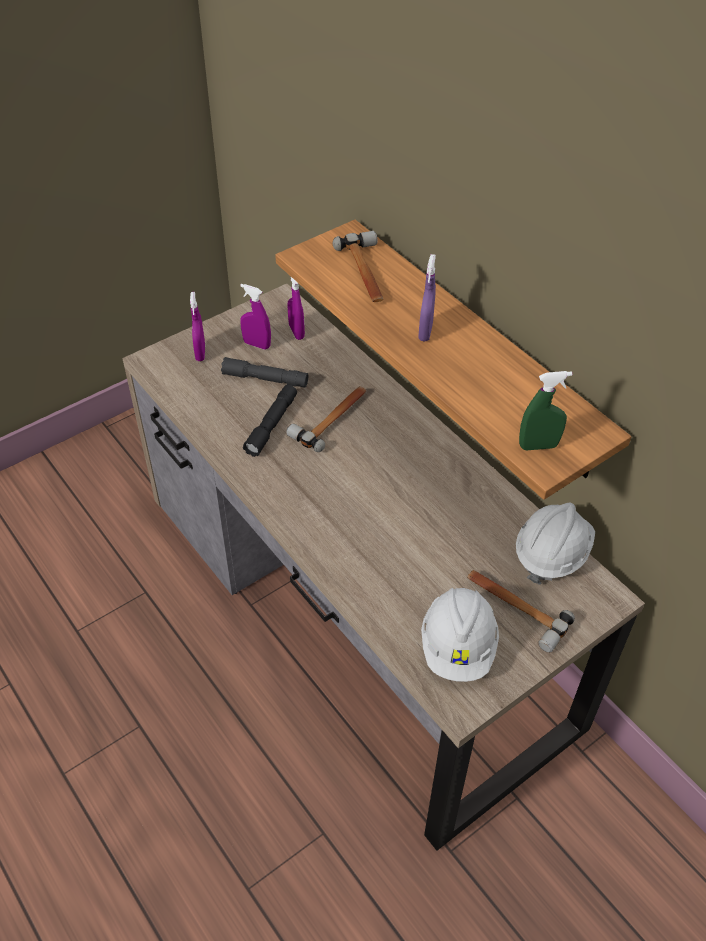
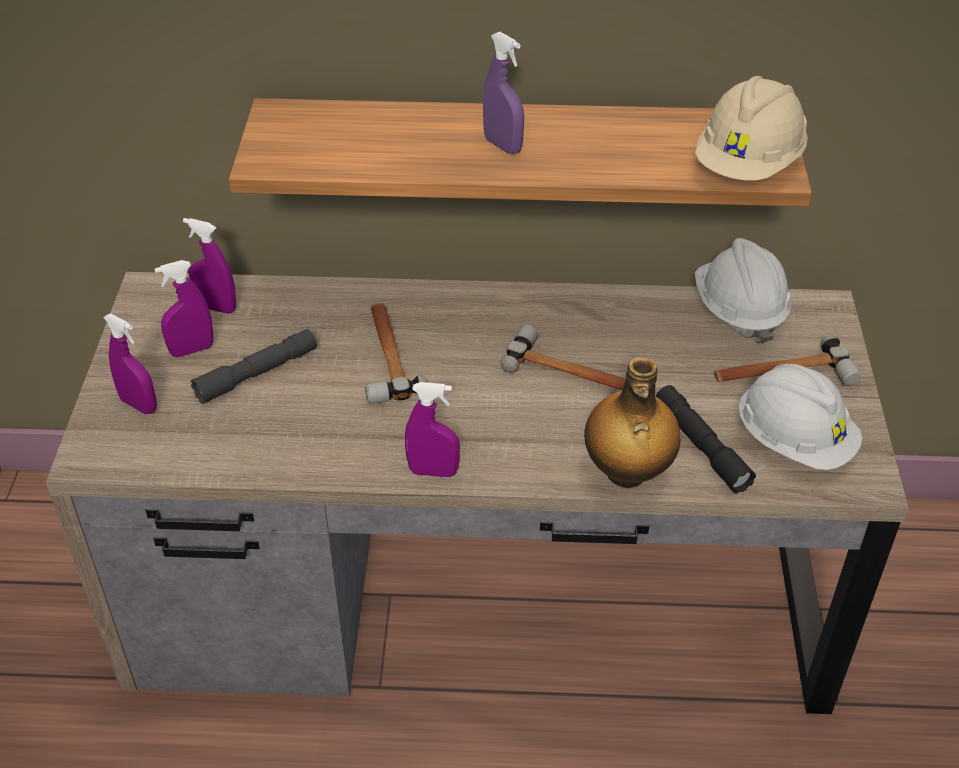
camera: 50 degrees left, 5 degrees down
black flashlight [243,385,297,457] -> black flashlight moved to [656,385,756,493]
hammer [333,231,383,302] -> hammer moved to [501,325,626,390]
green spray bottle [519,371,572,450] -> beige hard hat [695,76,808,181]
none -> purple spray bottle [405,382,460,477]
none -> bottle [584,357,681,488]

